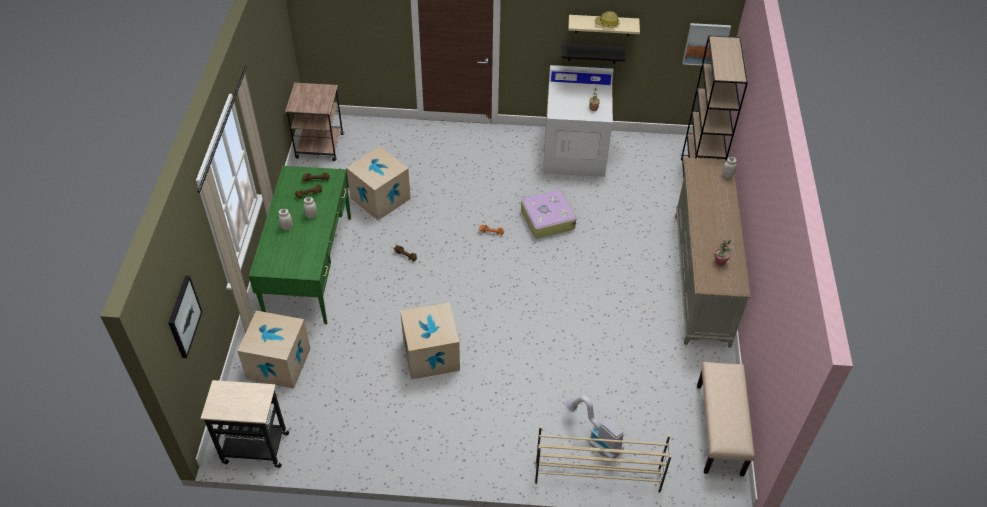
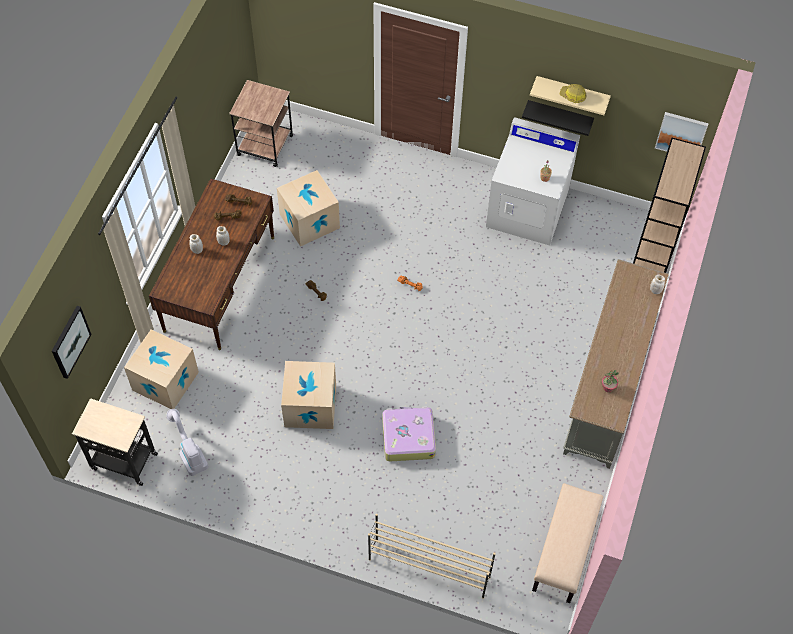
camera: 15 degrees right, 10 degrees up
green desk [249,166,351,324] -> brown desk [149,178,274,350]
suitcase [521,189,576,238] -> suitcase moved to [382,406,436,461]
vacuum cleaner [565,396,624,462] -> vacuum cleaner moved to [166,409,208,476]

